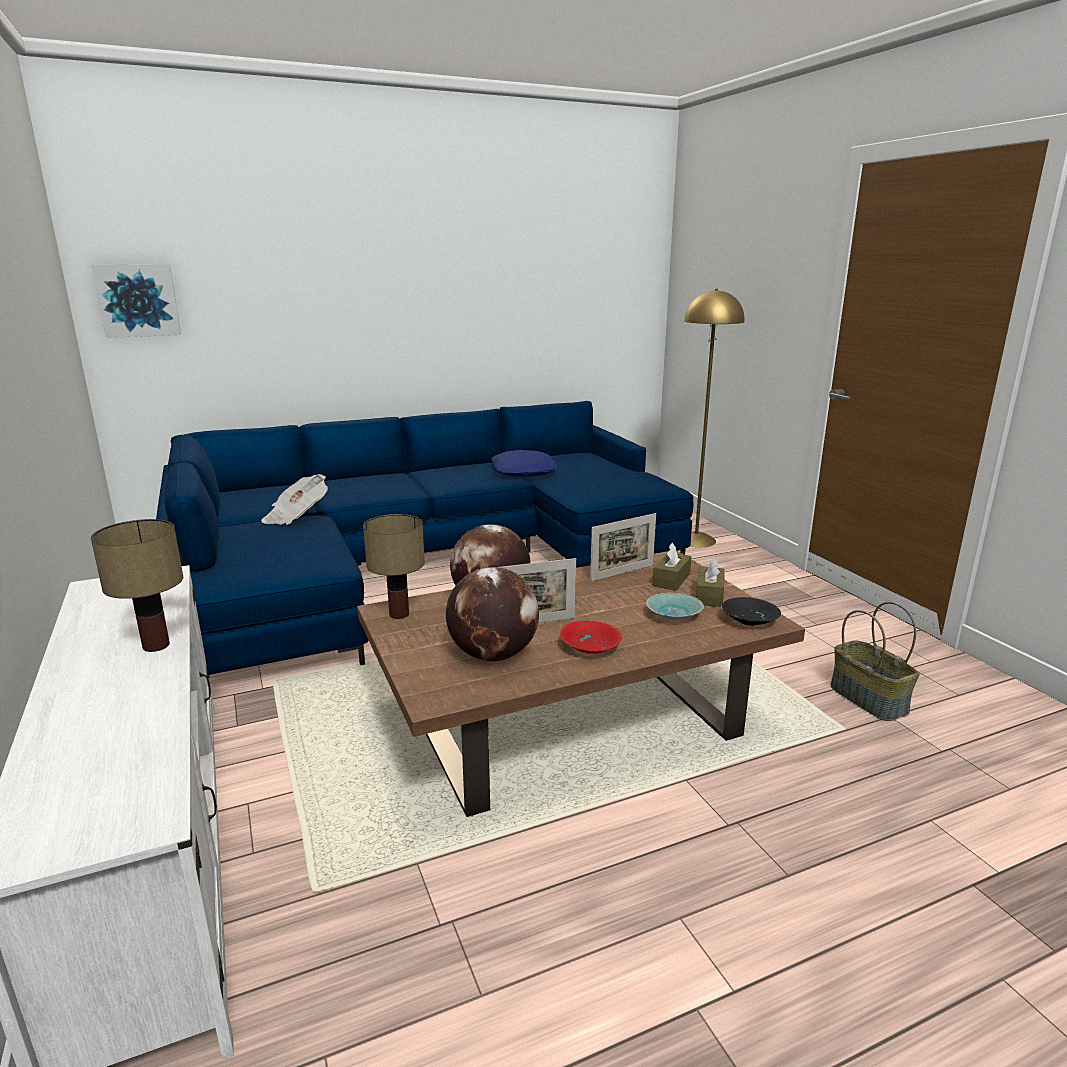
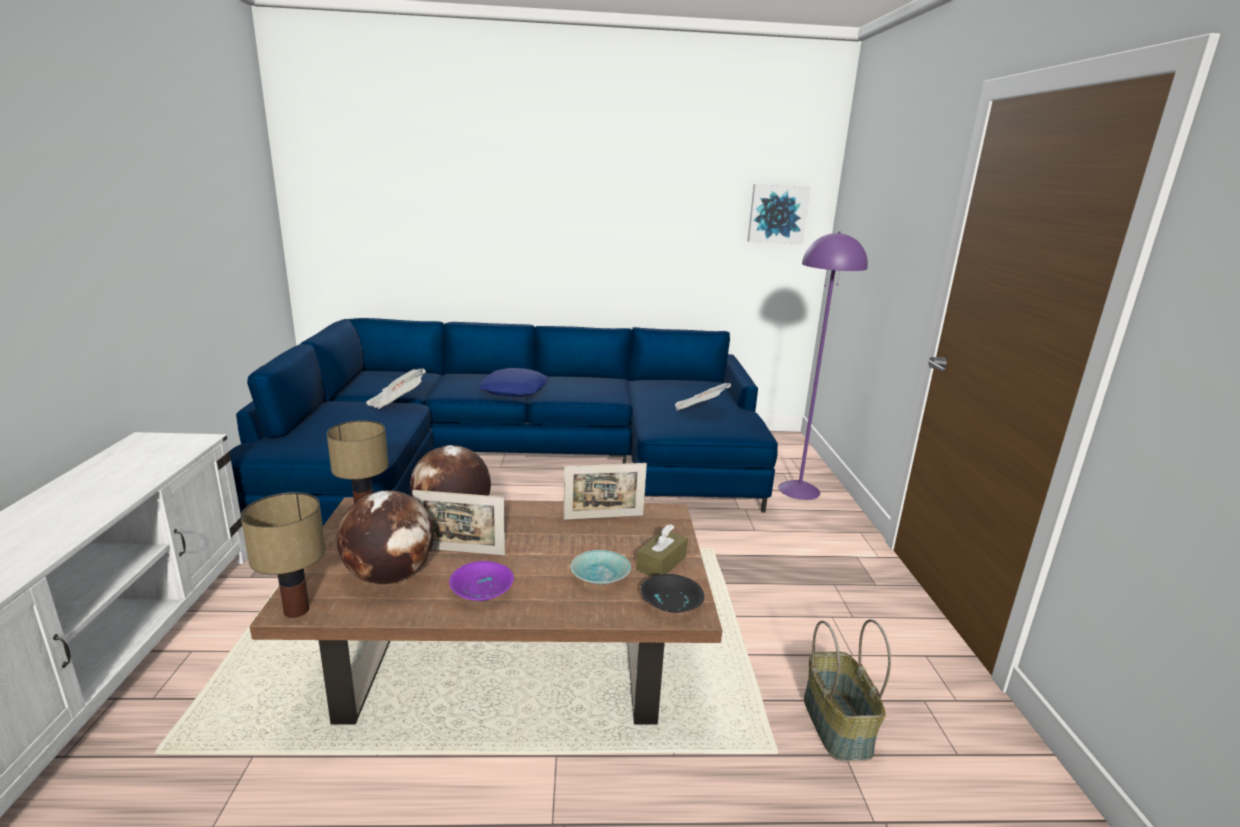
camera: 20 degrees right, 0 degrees up
table lamp [91,519,183,652] -> table lamp moved to [241,492,326,618]
picture [92,264,181,338] -> picture moved to [748,184,810,244]
blue pillow [491,450,557,477] -> blue pillow moved to [478,368,548,397]
red bowl [560,621,622,654] -> purple bowl [449,561,514,601]
brown tissue box [653,543,691,591] -> none
yellow floor lamp [684,289,744,547] -> purple floor lamp [778,231,868,500]
none -> newspaper [675,383,731,411]

